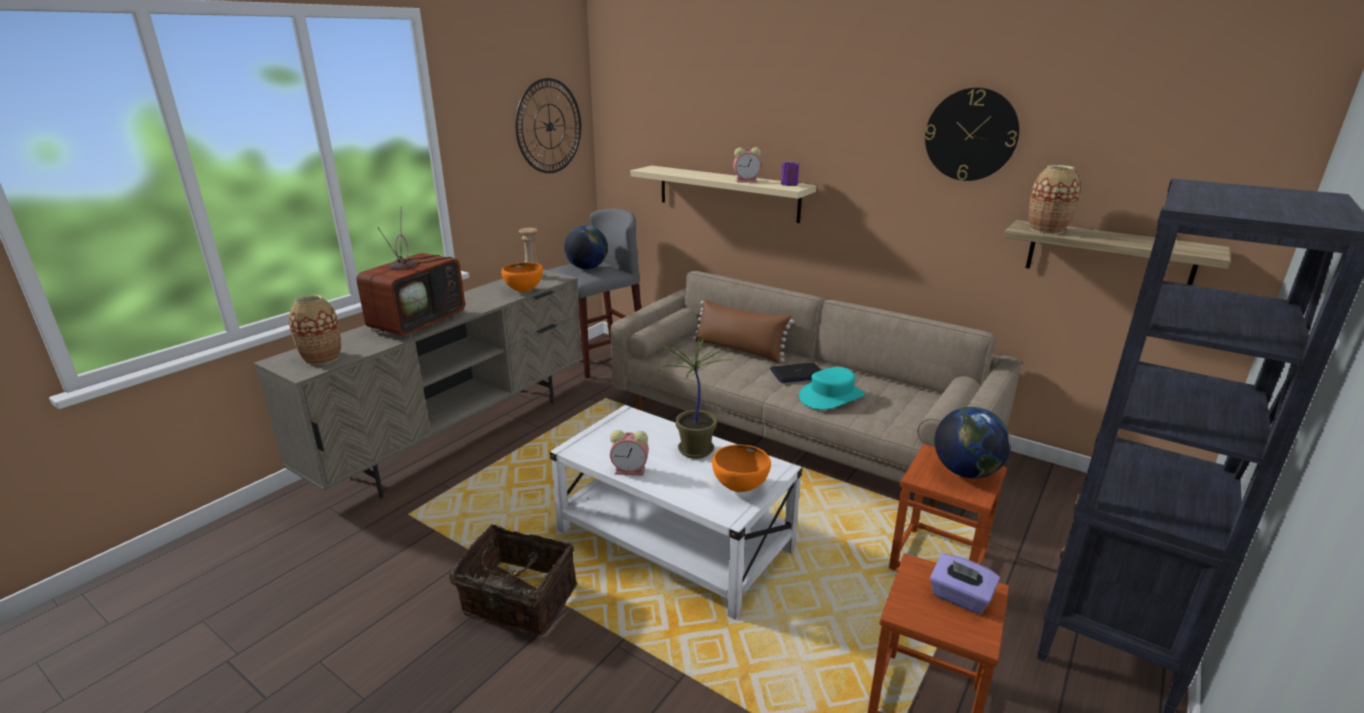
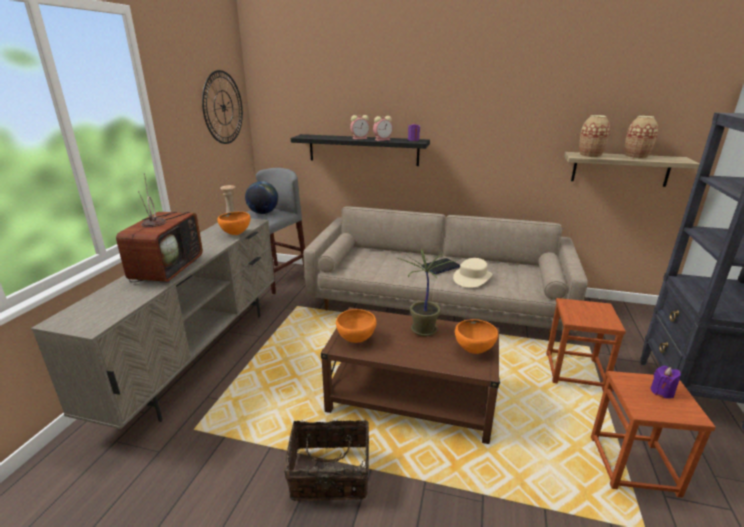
camera: 20 degrees left, 0 degrees up
vase [289,294,341,365] -> vase moved to [625,116,658,159]
white coffee table [550,405,802,620] -> brown coffee table [321,307,500,444]
alarm clock [610,430,649,476] -> alarm clock moved to [350,115,370,139]
beige shelf [630,166,816,223] -> black shelf [291,134,430,166]
brown pillow [693,299,794,363] -> none
turquoise hat [799,367,865,410] -> beige hat [453,258,493,288]
wall clock [925,88,1020,181] -> none
purple tissue box [930,553,1000,614] -> purple candle [651,366,681,399]
globe [935,407,1011,479] -> none
none -> orange bowl [336,309,376,343]

